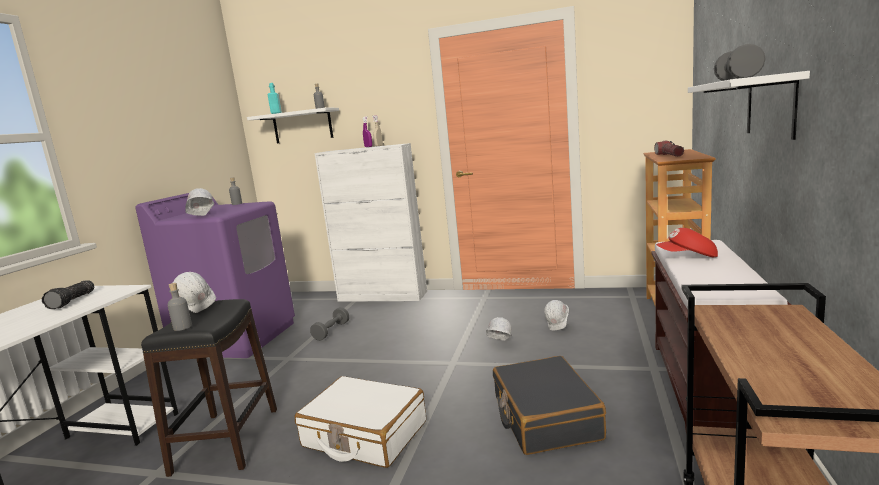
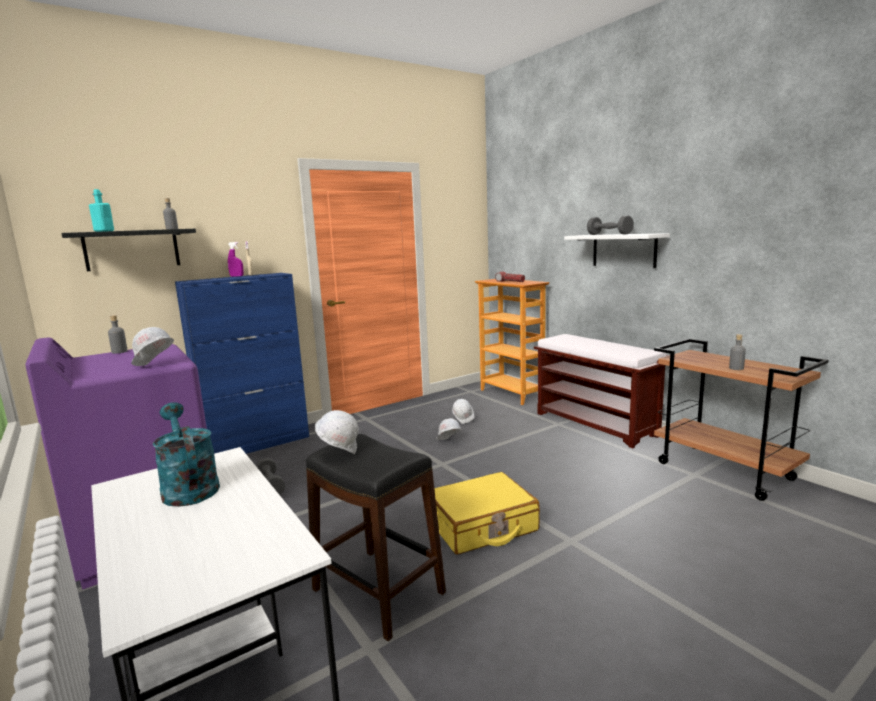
camera: 50 degrees left, 0 degrees up
flashlight [42,280,94,309] -> turquoise watering can [153,402,220,507]
grey bottle [168,283,192,331] -> grey bottle moved to [729,334,746,370]
white shelf [247,108,339,143] -> black shelf [61,229,196,271]
white suitcase [295,376,426,468] -> yellow suitcase [434,472,540,555]
white cabinet [314,143,427,302] -> blue cabinet [175,273,309,454]
black suitcase [493,356,606,455] -> none
red cap [656,228,718,257] -> none

